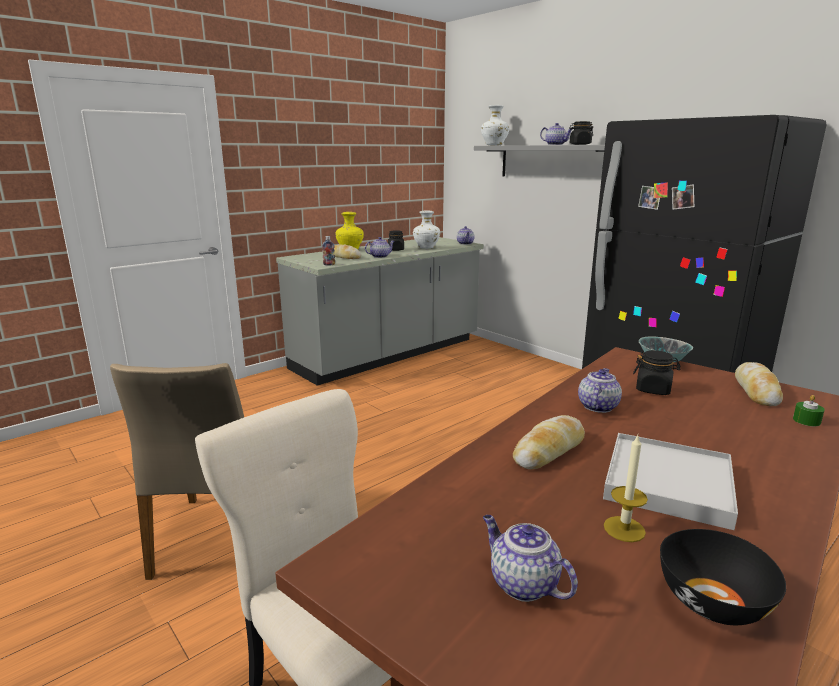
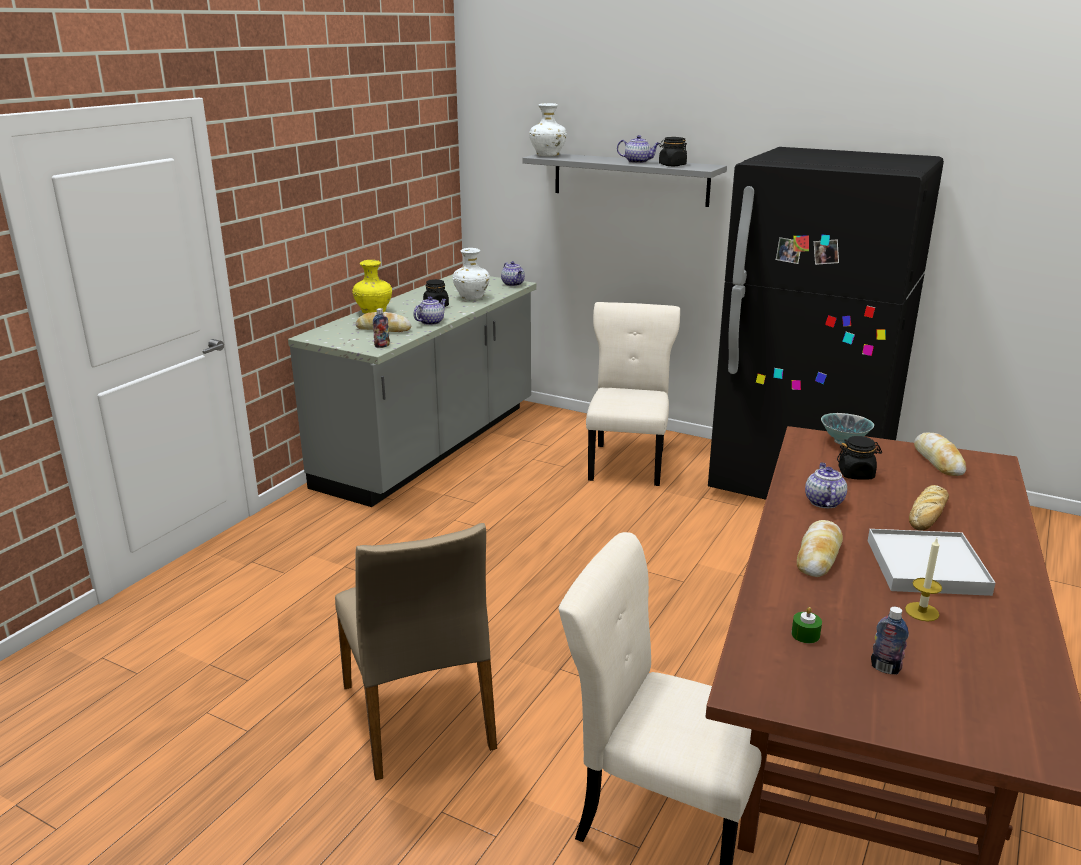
camera: 20 degrees left, 5 degrees up
teapot [483,515,578,602] -> bottle [871,607,909,675]
black bowl [660,529,786,625] -> none
green candle [793,395,825,426] -> green candle moved to [791,607,822,643]
none -> beige chair [586,302,680,486]
none -> bread [909,485,949,530]

